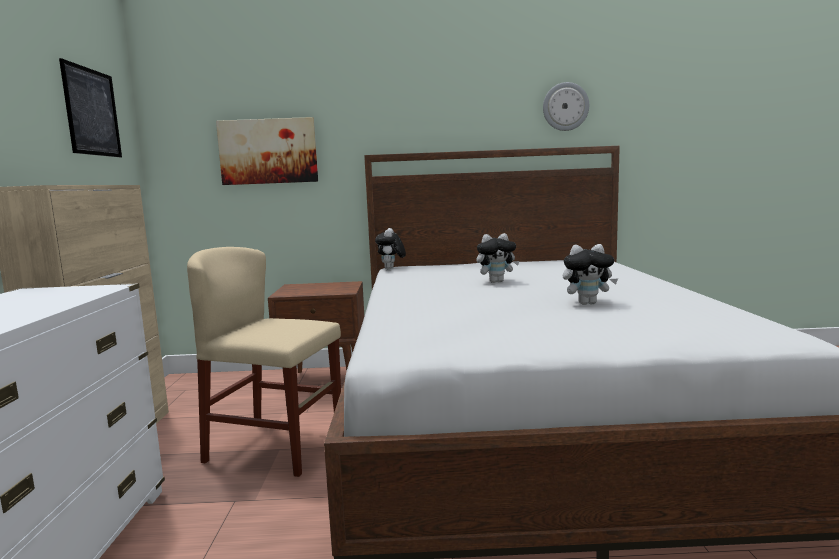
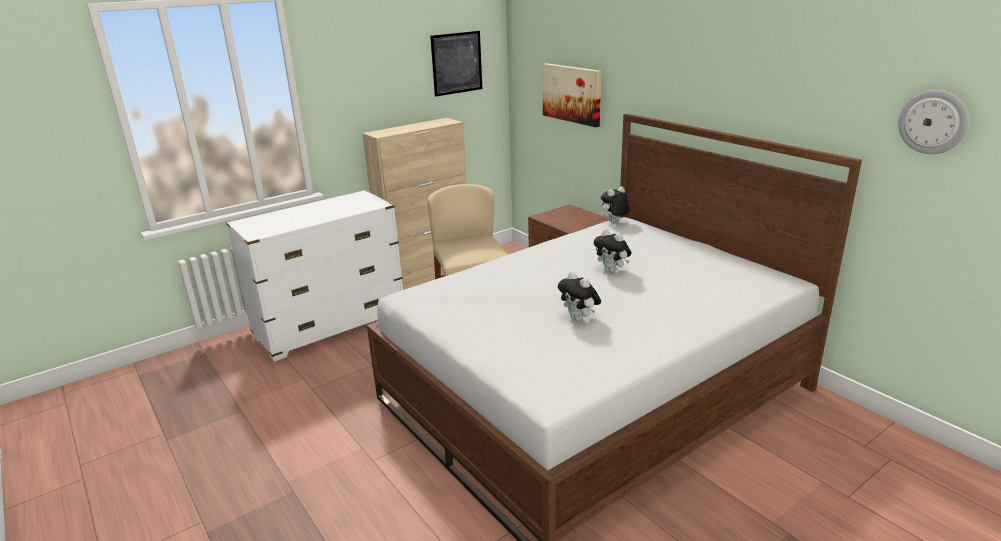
camera: 55 degrees right, 15 degrees up
wall clock [543,82,589,131] -> wall clock moved to [898,90,969,154]

